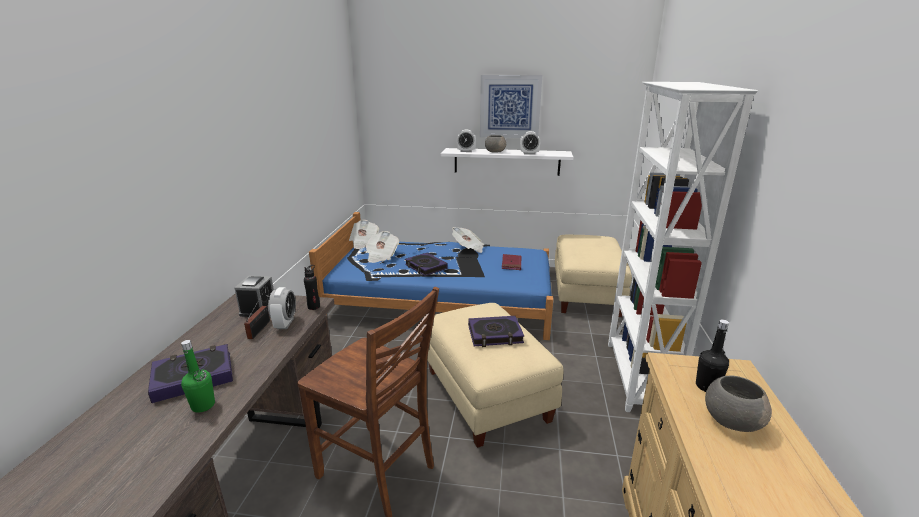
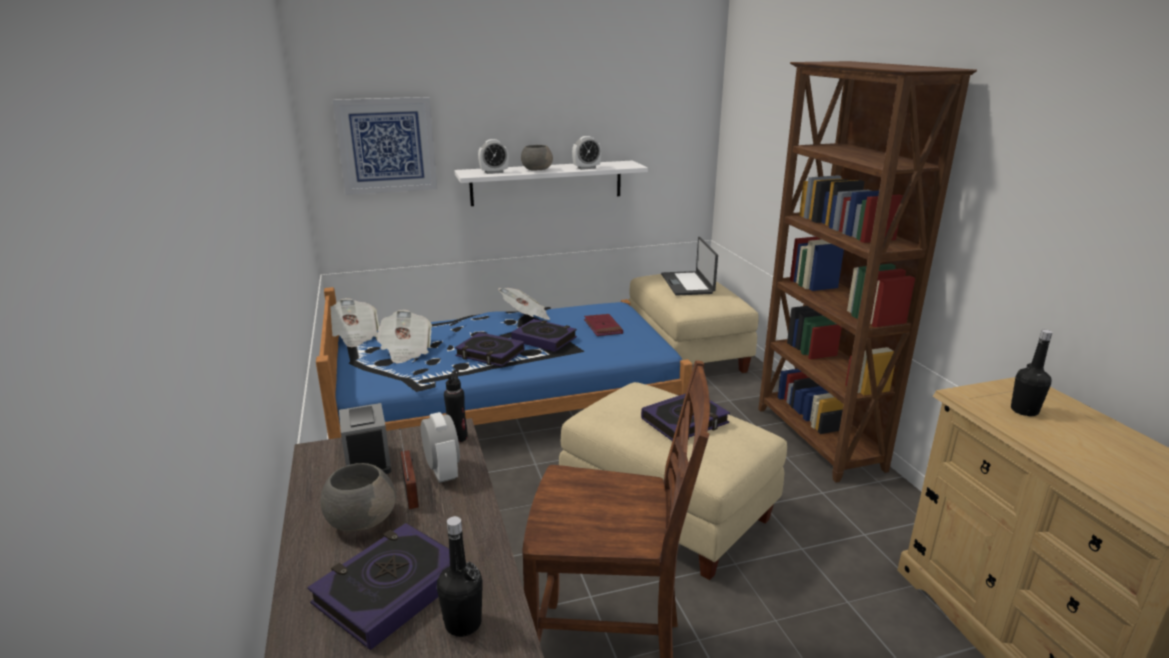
camera: 25 degrees left, 0 degrees up
green bottle [181,340,215,413] -> black bottle [437,516,483,637]
picture [480,75,542,138] -> picture moved to [333,97,437,195]
white bookcase [608,82,758,412] -> brown bookcase [758,61,977,483]
grey bowl [705,376,772,432] -> grey bowl moved to [320,463,396,531]
none -> book [511,319,577,352]
none -> laptop [661,237,718,296]

